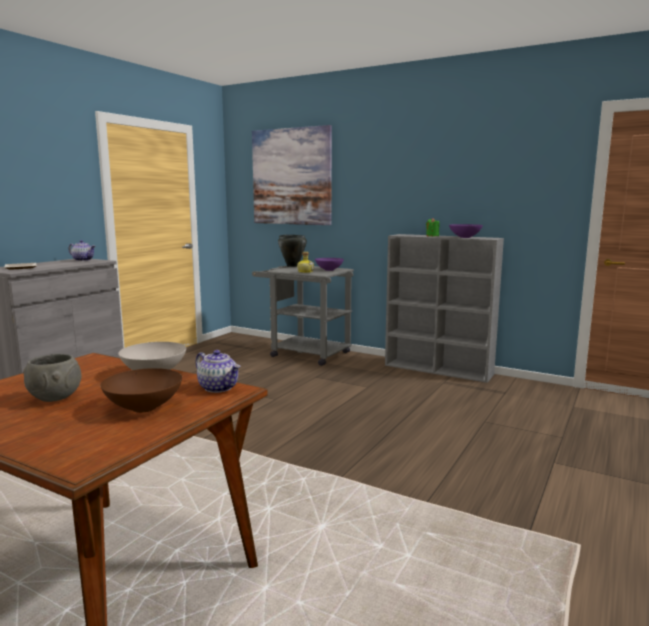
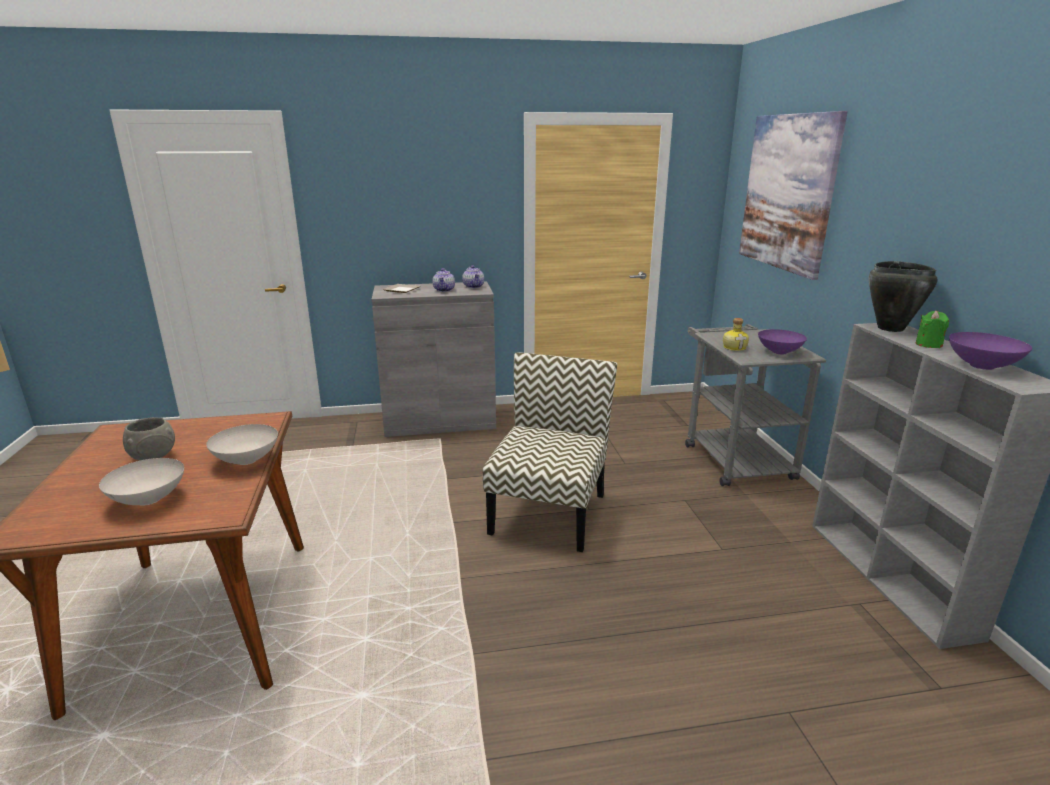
camera: 50 degrees right, 10 degrees up
brown bowl [100,368,182,413] -> white bowl [99,458,184,506]
teapot [196,350,240,393] -> teapot moved to [433,268,455,292]
black cooking pot [278,235,307,267] -> black cooking pot moved to [869,261,937,332]
none -> chair [483,352,617,552]

